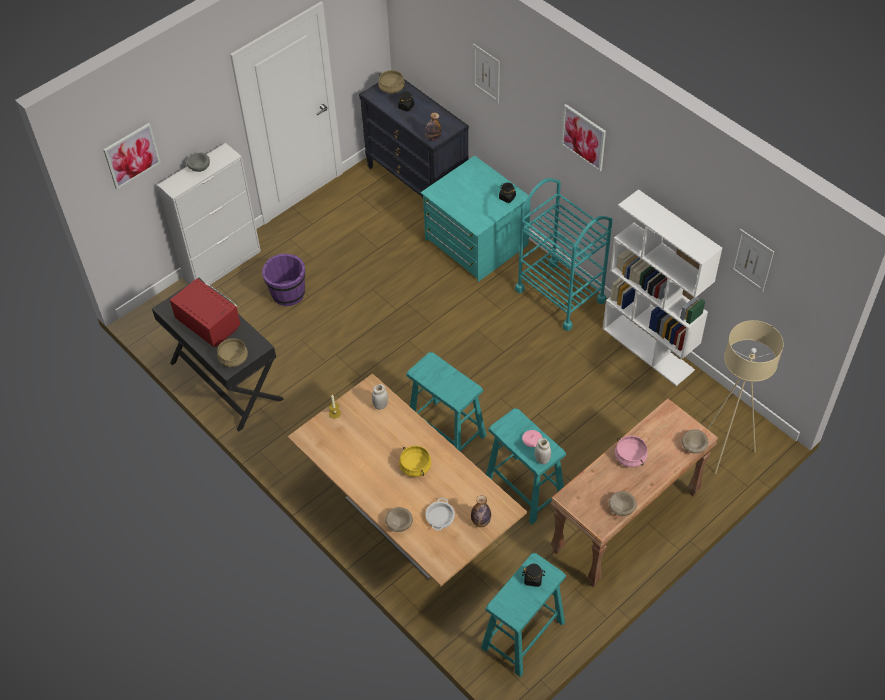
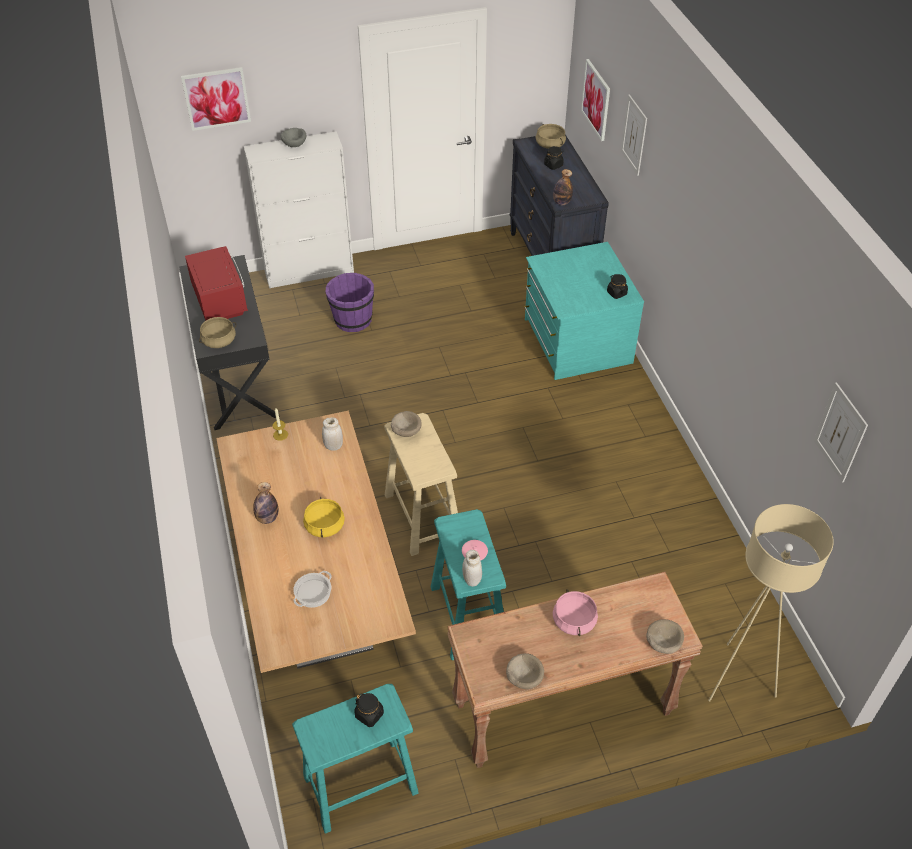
camera: 25 degrees right, 5 degrees down
beige bowl [386,507,413,532] -> beige bowl moved to [391,411,422,437]
turquoise stool [406,352,486,452] -> beige stool [384,413,458,556]
bottle [471,495,491,527] -> bottle moved to [253,482,278,524]
turquoise cart [515,178,613,331] -> none
picture [561,104,606,171] -> picture moved to [581,59,610,141]
white bookcase [603,189,722,386] -> none

